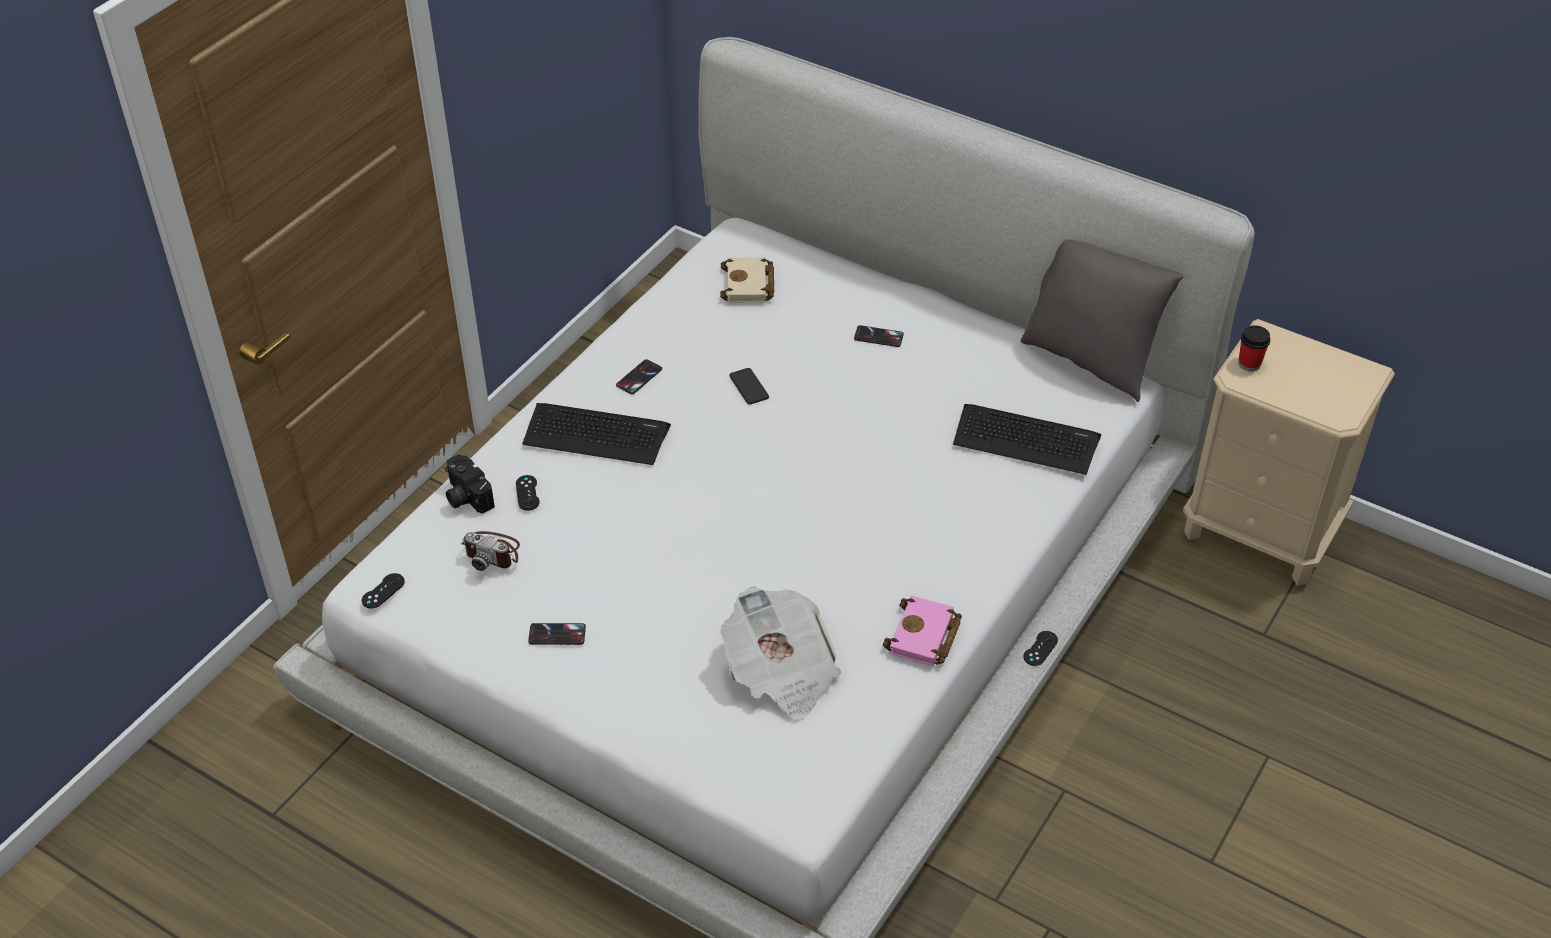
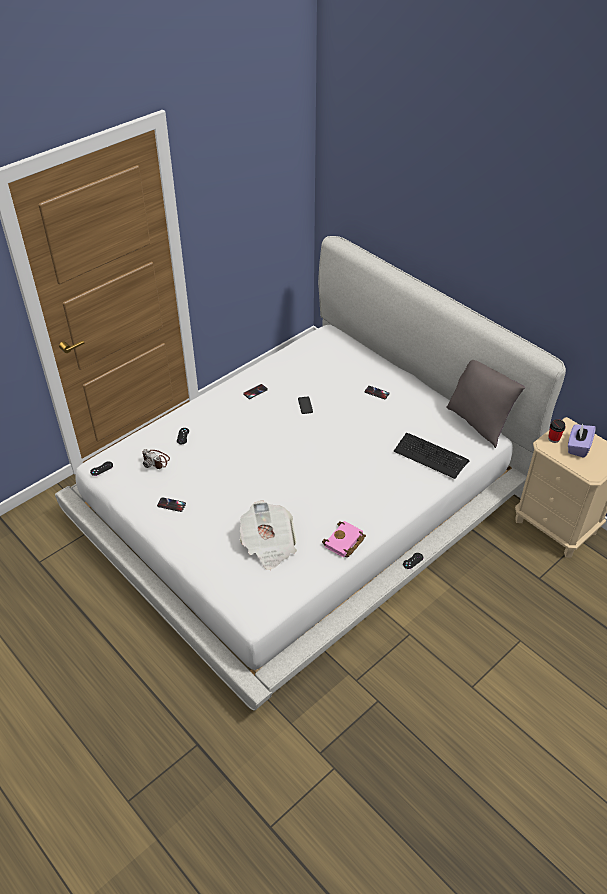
camera: 15 degrees right, 0 degrees up
camera [445,454,495,514] -> none
keyboard [522,403,671,465] -> none
beige book [720,257,774,303] -> none
none -> purple tissue box [568,423,596,458]

